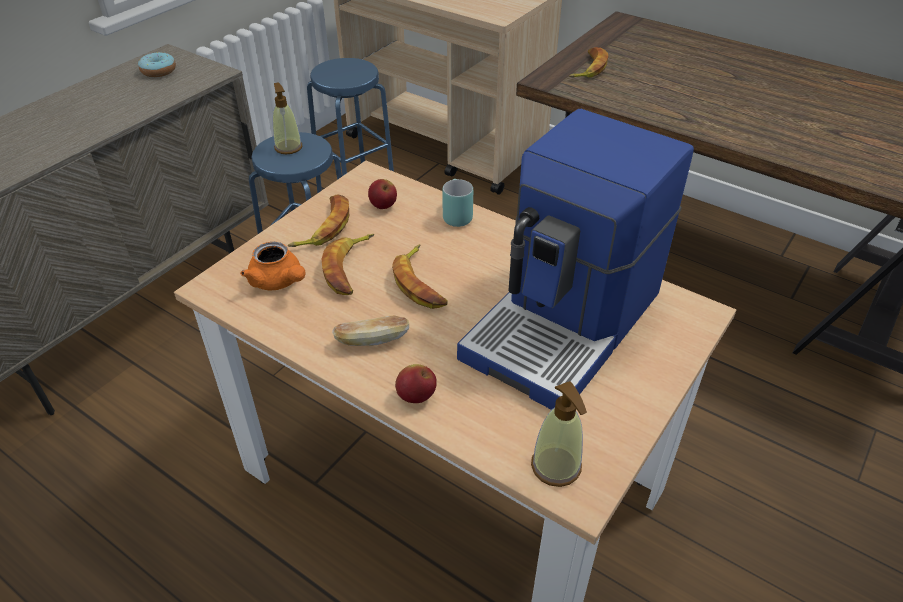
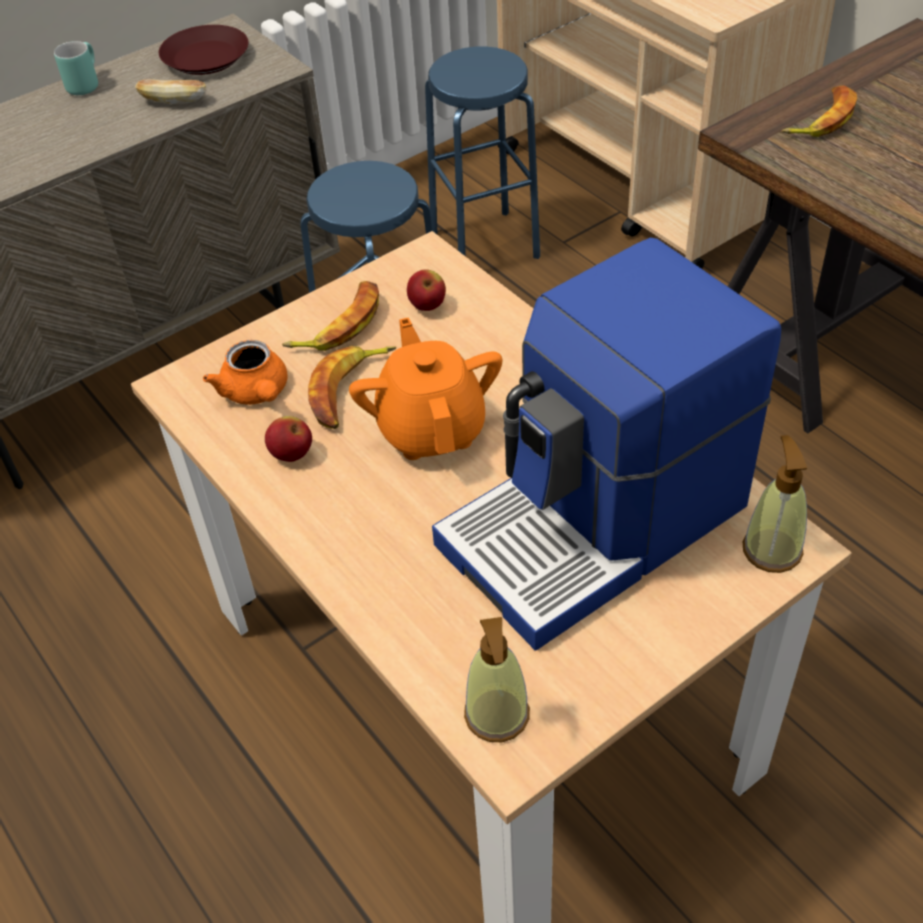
camera: 20 degrees right, 5 degrees up
donut [138,52,176,77] -> brown plate [159,25,248,75]
soap dispenser [273,83,302,154] -> soap dispenser moved to [743,435,807,573]
bread [332,315,409,346] -> bread moved to [135,79,206,104]
banana [392,244,448,309] -> orange teapot [349,317,503,460]
apple [395,364,437,403] -> apple moved to [265,416,312,462]
turquoise mug [442,179,473,227] -> turquoise mug moved to [54,41,98,95]

